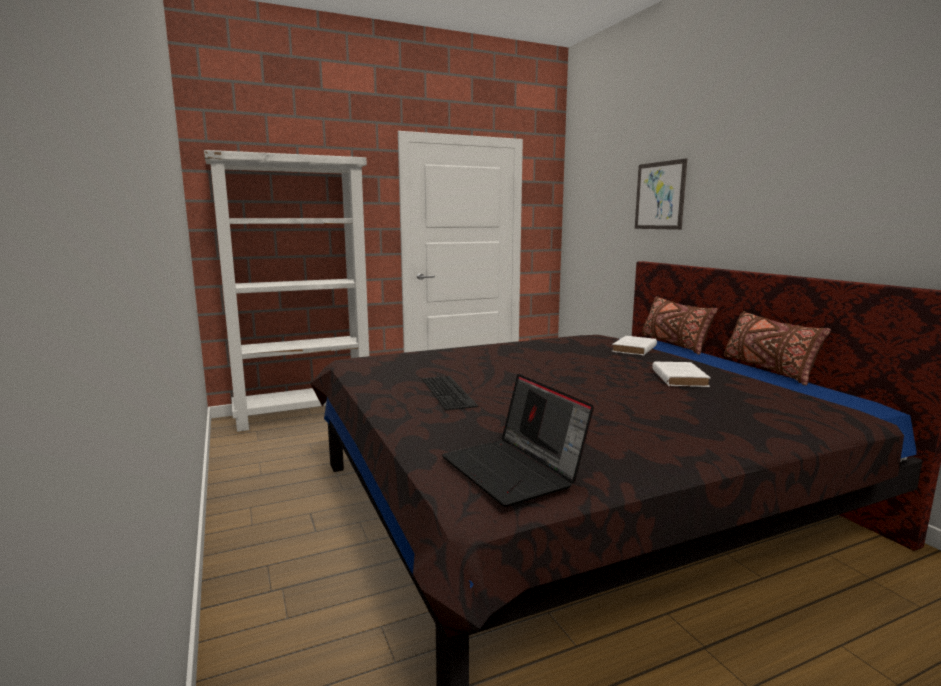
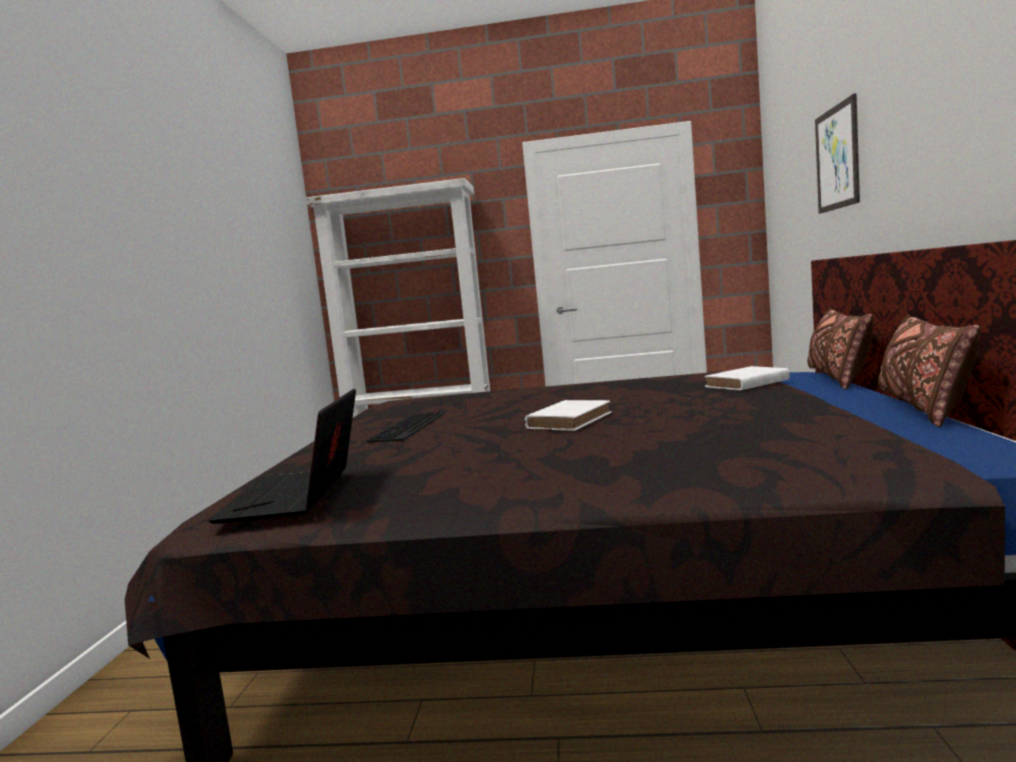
camera: 30 degrees right, 5 degrees down
white book [652,361,711,387] -> white book moved to [525,400,611,431]

